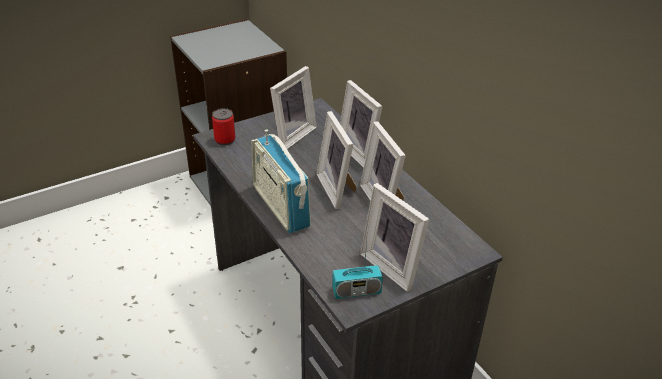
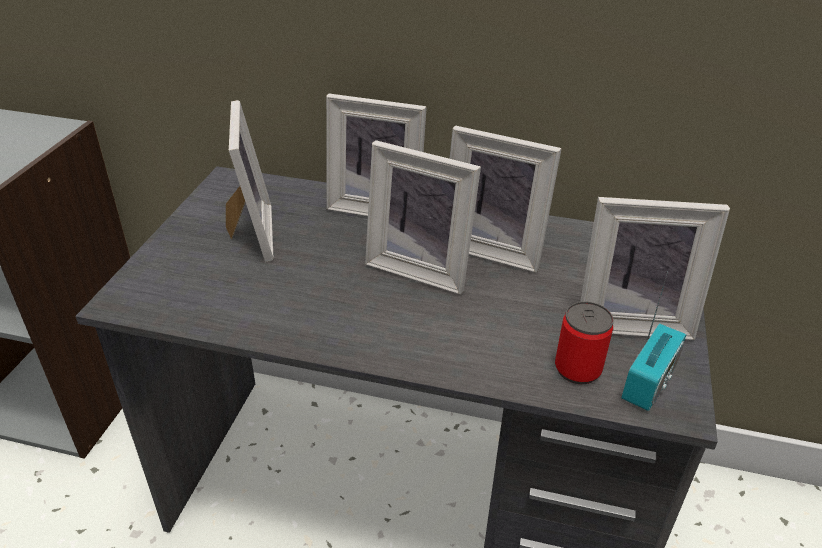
camera: 45 degrees left, 0 degrees up
can [212,108,235,145] -> can moved to [555,302,613,384]
radio [251,129,311,233] -> none

